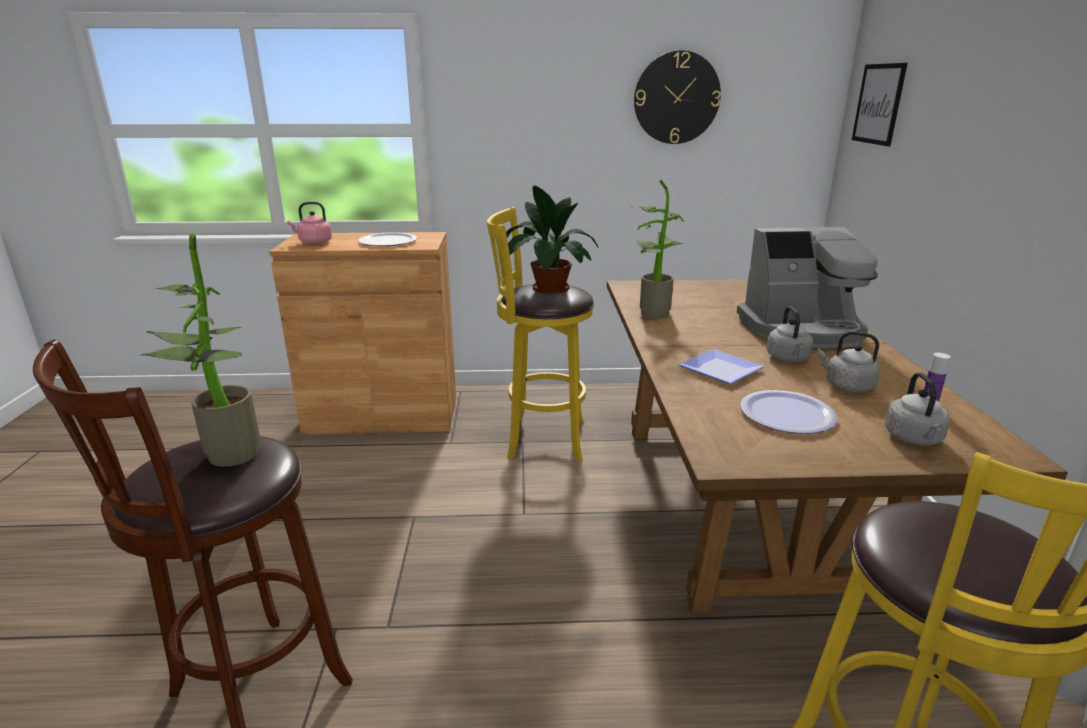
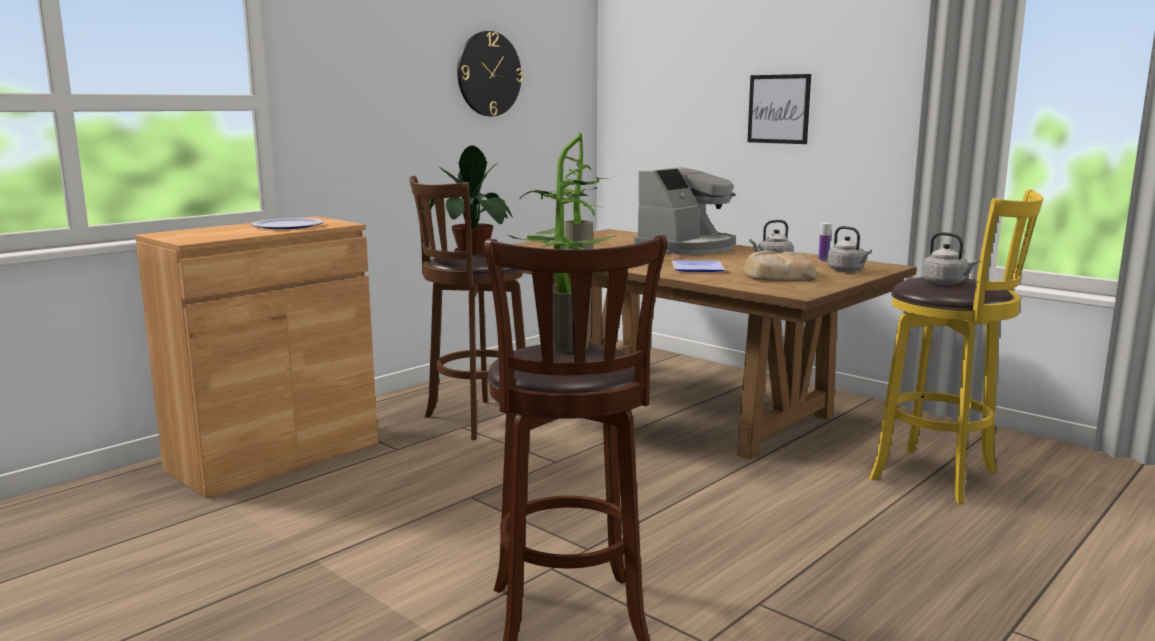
camera: 45 degrees left, 10 degrees down
pink kettle [287,202,332,244] -> none
yellow stool [487,207,594,462] -> brown stool [410,176,526,440]
plate [740,390,838,434] -> bread [743,251,817,281]
grey kettle [767,306,813,362] -> grey kettle moved to [922,232,978,285]
picture [852,63,908,146] -> picture moved to [747,74,811,144]

